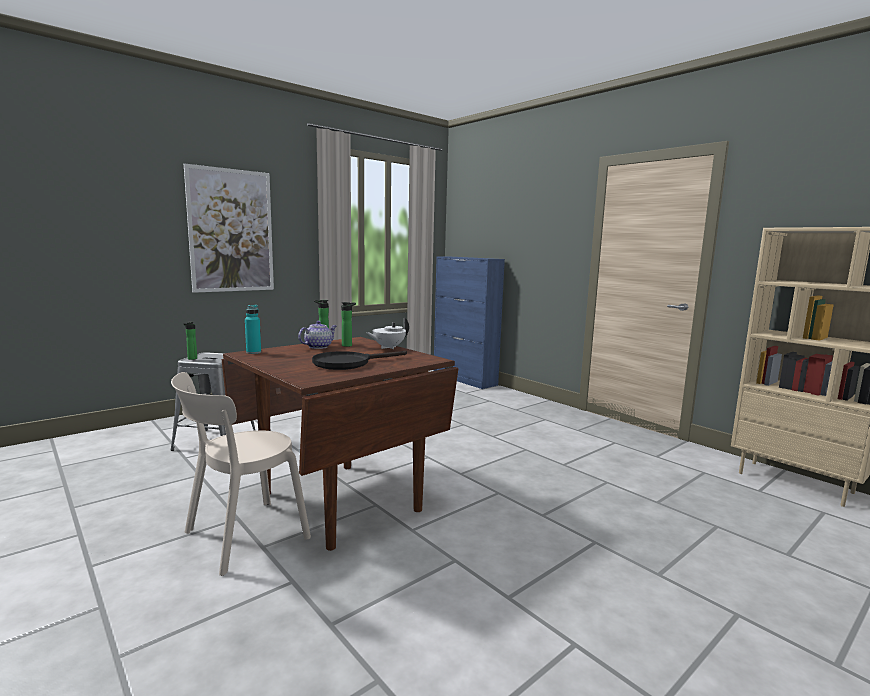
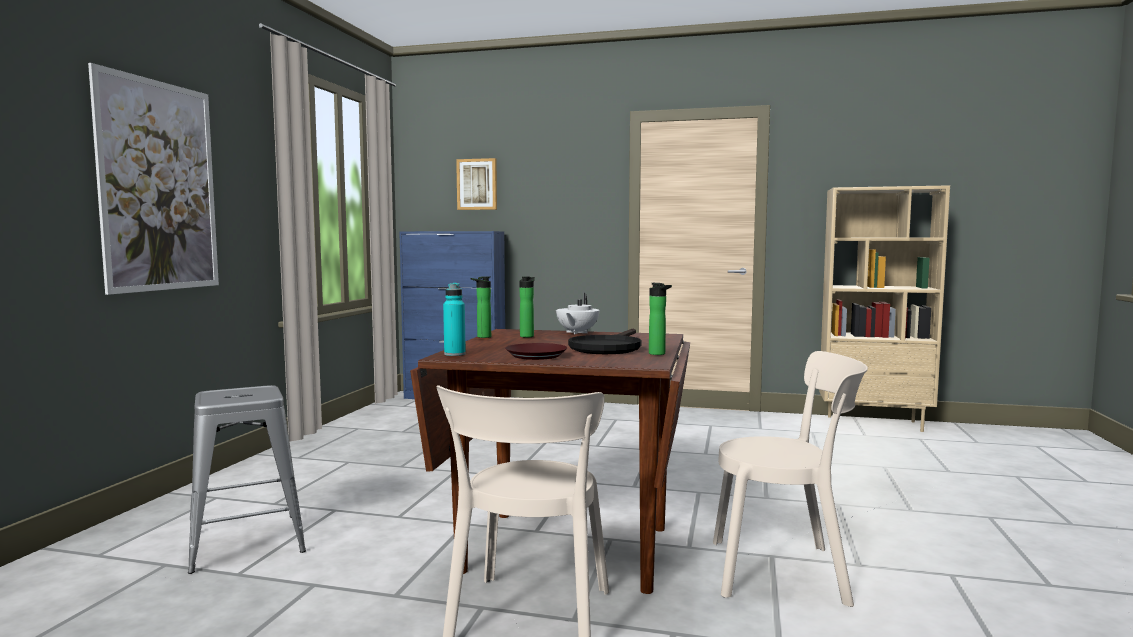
camera: 35 degrees left, 5 degrees down
bottle [184,321,197,360] -> bottle moved to [649,283,672,355]
teapot [298,321,336,349] -> none
none -> picture [456,158,497,210]
none -> brown plate [505,343,568,360]
none -> beige chair [713,351,868,607]

